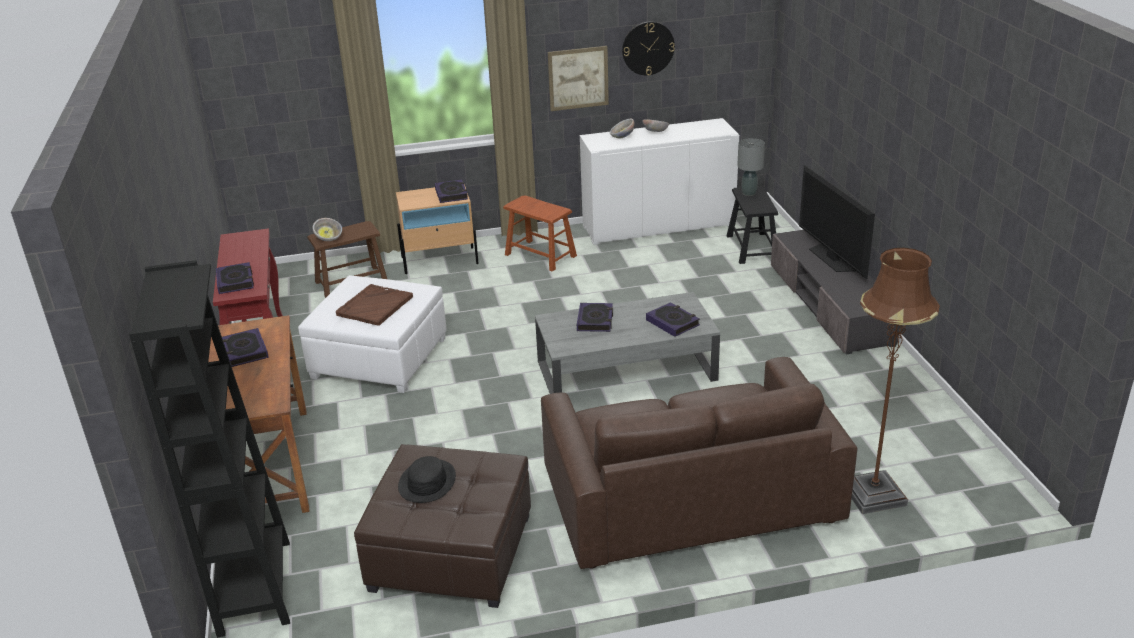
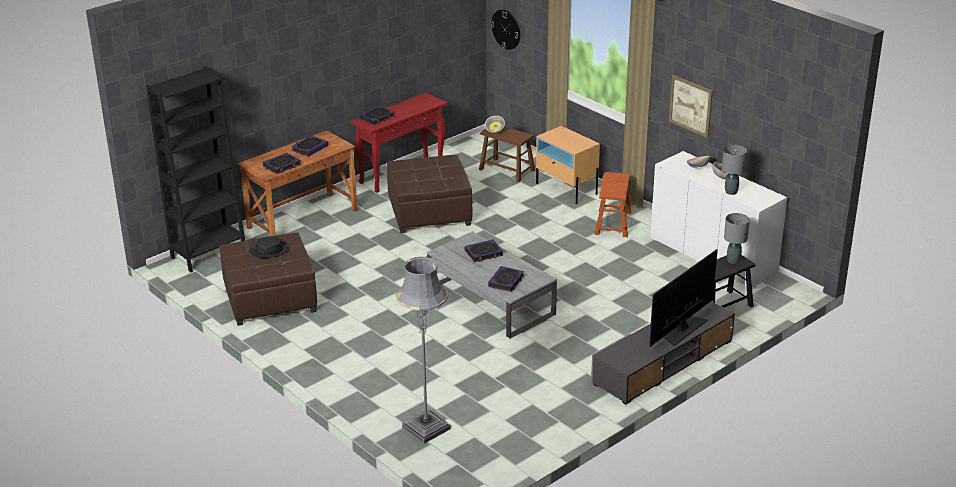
camera: 60 degrees right, 0 degrees up
white ottoman [298,275,446,393] -> brown ottoman [387,155,472,233]
brown tray [336,284,413,326] -> none
book [435,180,468,203] -> book moved to [263,152,301,174]
brown sofa [541,357,858,569] -> none
wall clock [622,22,675,75] -> wall clock moved to [491,9,520,50]
brown floor lamp [851,248,940,514] -> grey floor lamp [396,257,451,444]
none -> grey table lamp [722,145,747,195]

